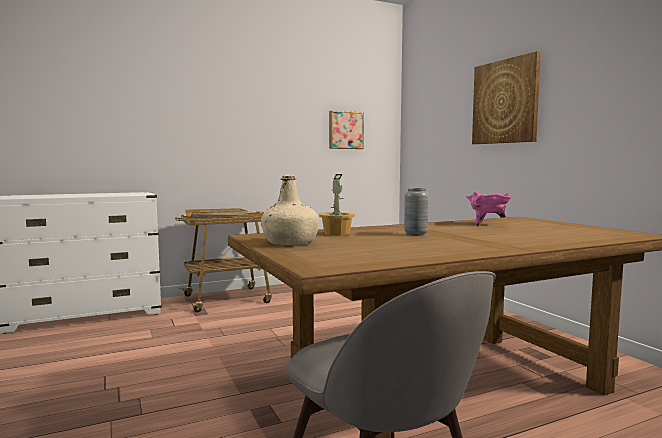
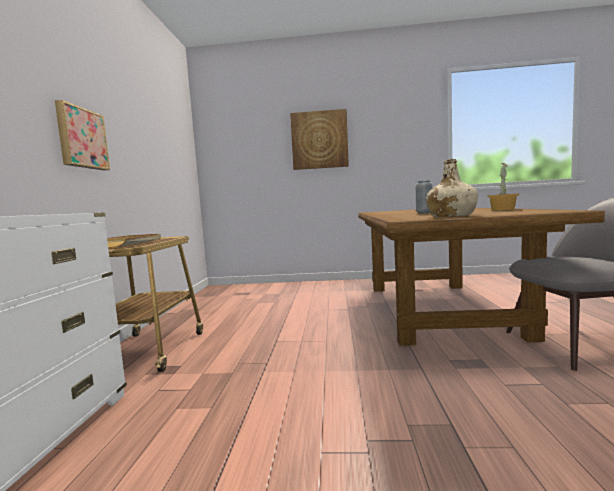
camera: 60 degrees left, 0 degrees up
potted plant [319,174,355,236] -> potted plant moved to [487,163,519,211]
picture [329,111,364,149] -> picture moved to [55,100,110,170]
pink cooking pot [466,191,511,226] -> none

